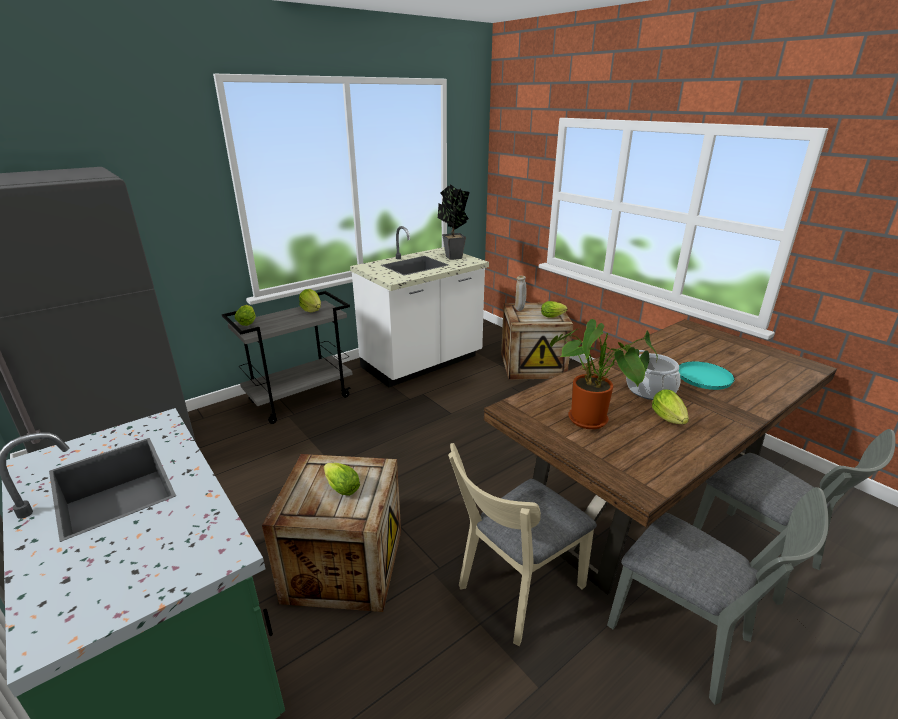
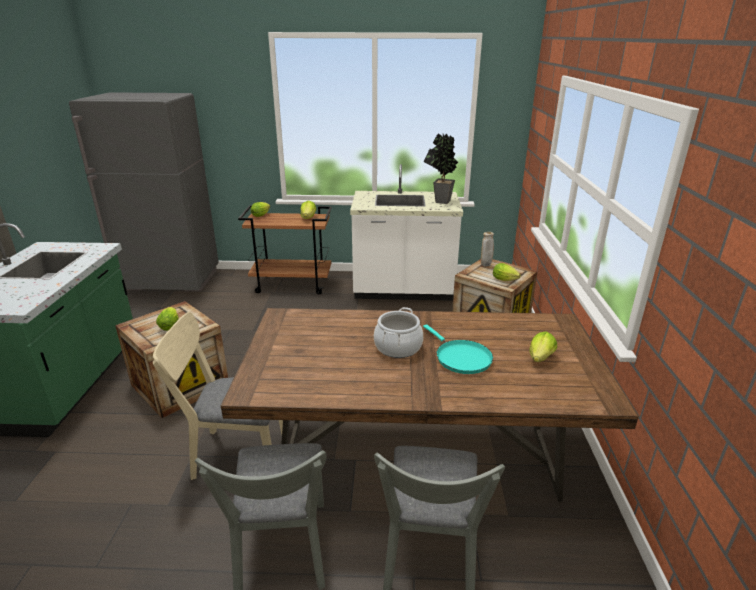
camera: 40 degrees right, 0 degrees up
grey cart [222,291,353,424] -> brown cart [238,205,332,294]
potted plant [550,319,658,429] -> none
lettuce [652,389,689,424] -> lettuce moved to [529,331,557,362]

